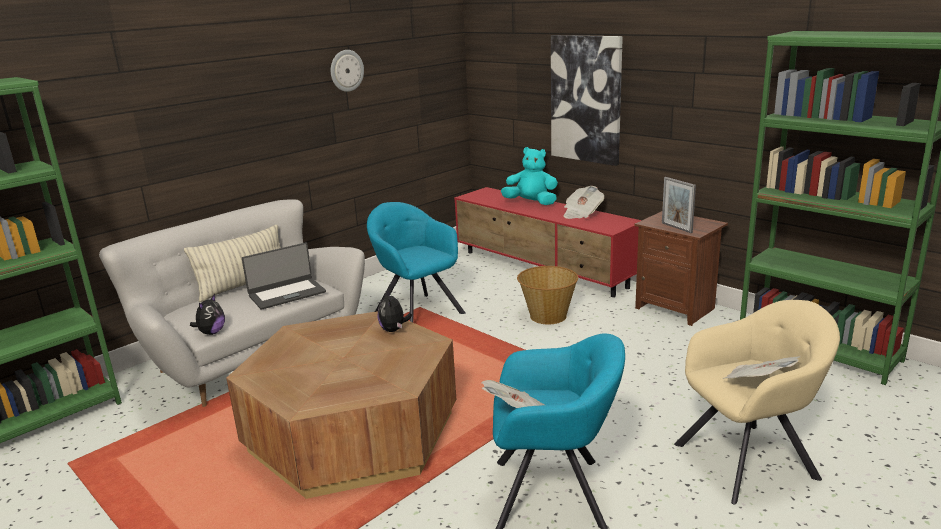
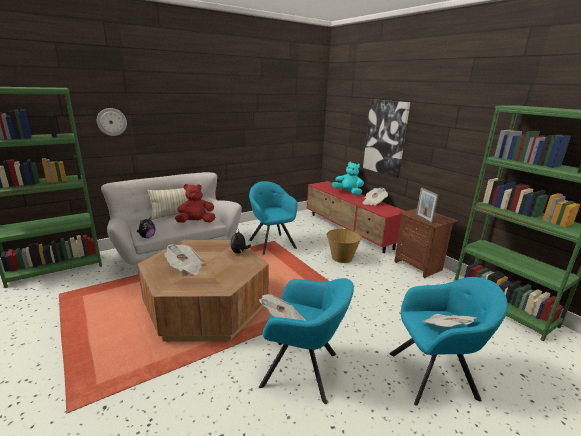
camera: 10 degrees right, 0 degrees up
laptop [242,243,326,310] -> red plush toy [175,184,215,223]
wall clock [331,50,364,92] -> wall clock moved to [97,108,127,136]
beige armchair [674,300,840,504] -> turquoise armchair [389,277,508,406]
none -> newspaper [164,244,204,275]

